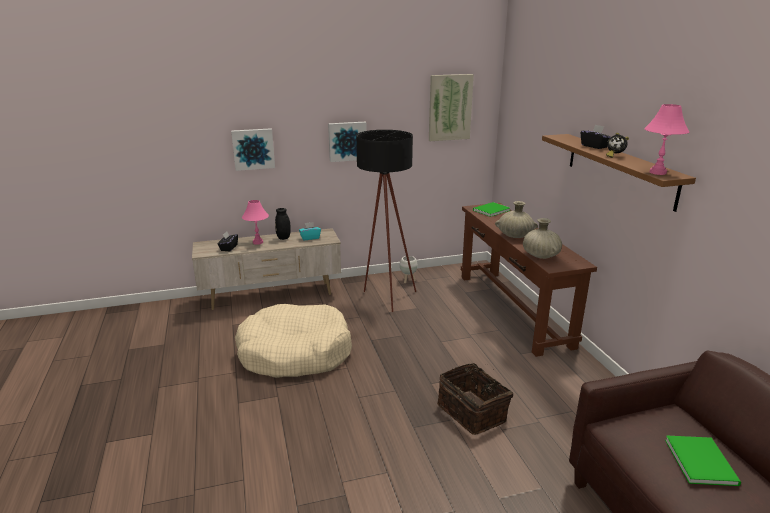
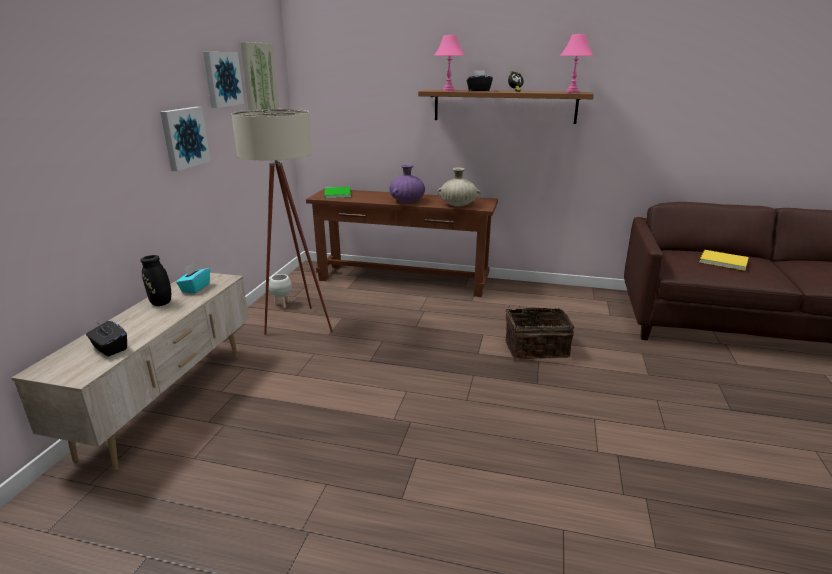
camera: 60 degrees left, 0 degrees up
picture [231,128,275,171] -> picture moved to [203,52,244,108]
beige dog bed [235,304,352,378] -> none
pink table lamp [242,200,269,245] -> pink table lamp moved to [434,35,465,91]
black floor lamp [356,130,416,312] -> beige floor lamp [231,109,333,335]
beige vase [495,201,538,238] -> purple vase [390,165,425,203]
green book [665,435,741,486] -> yellow book [700,250,749,271]

